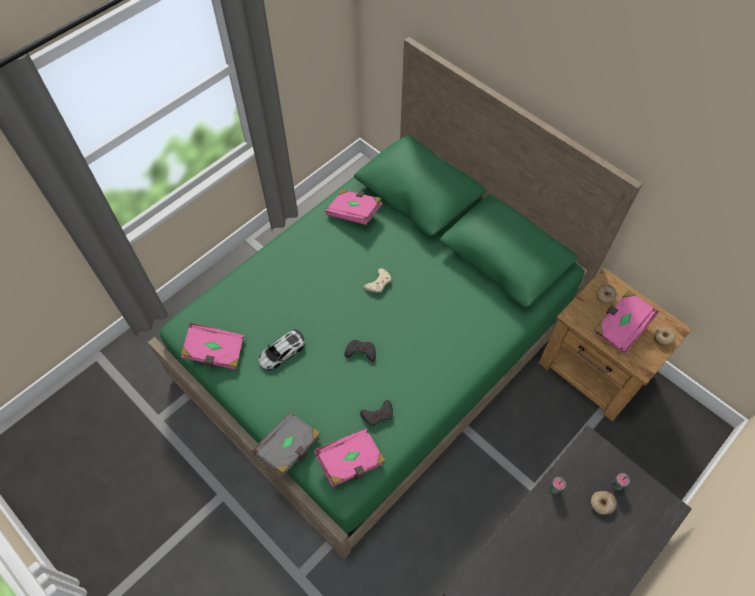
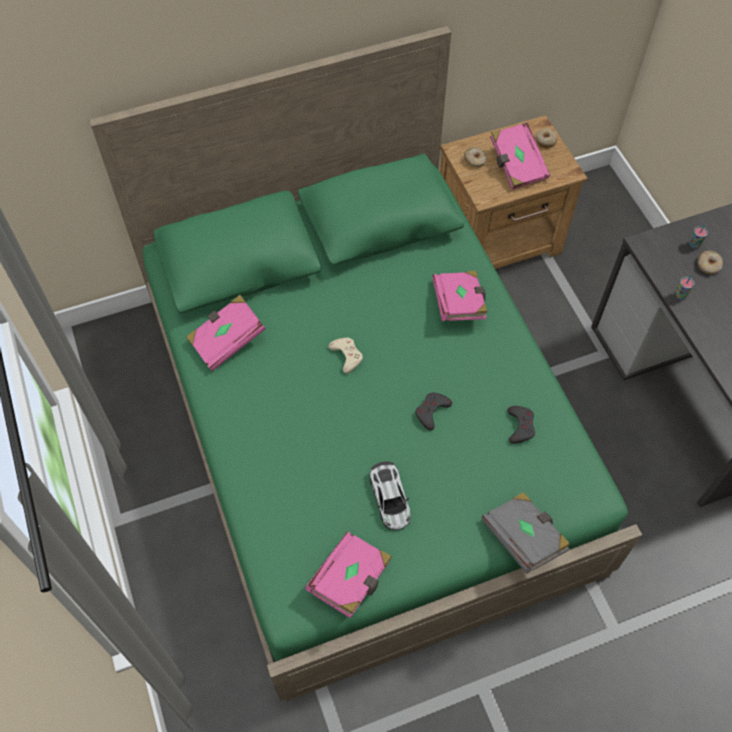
camera: 65 degrees left, 0 degrees up
pink book [314,428,386,487] -> pink book moved to [432,271,487,321]

